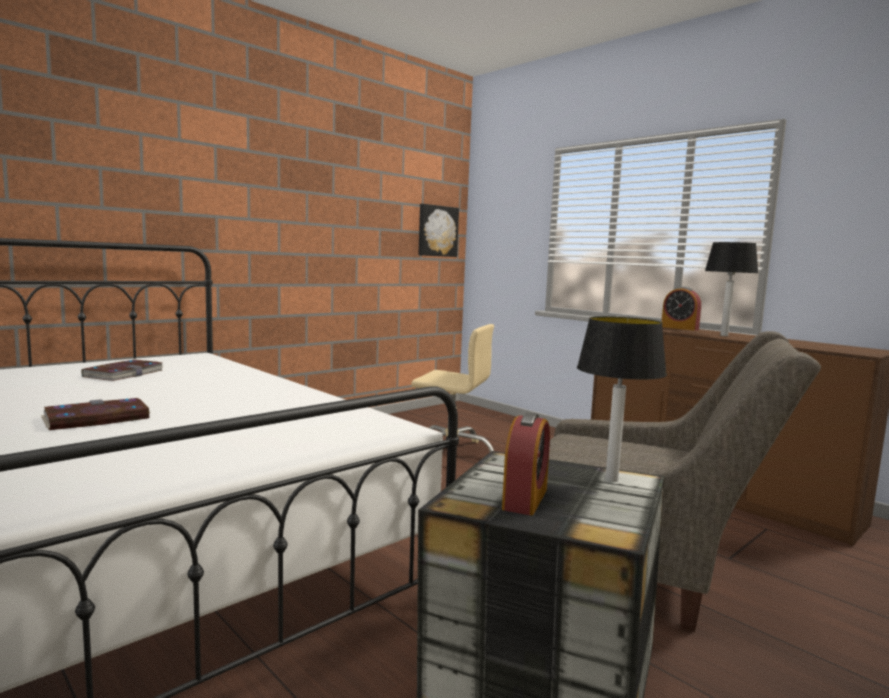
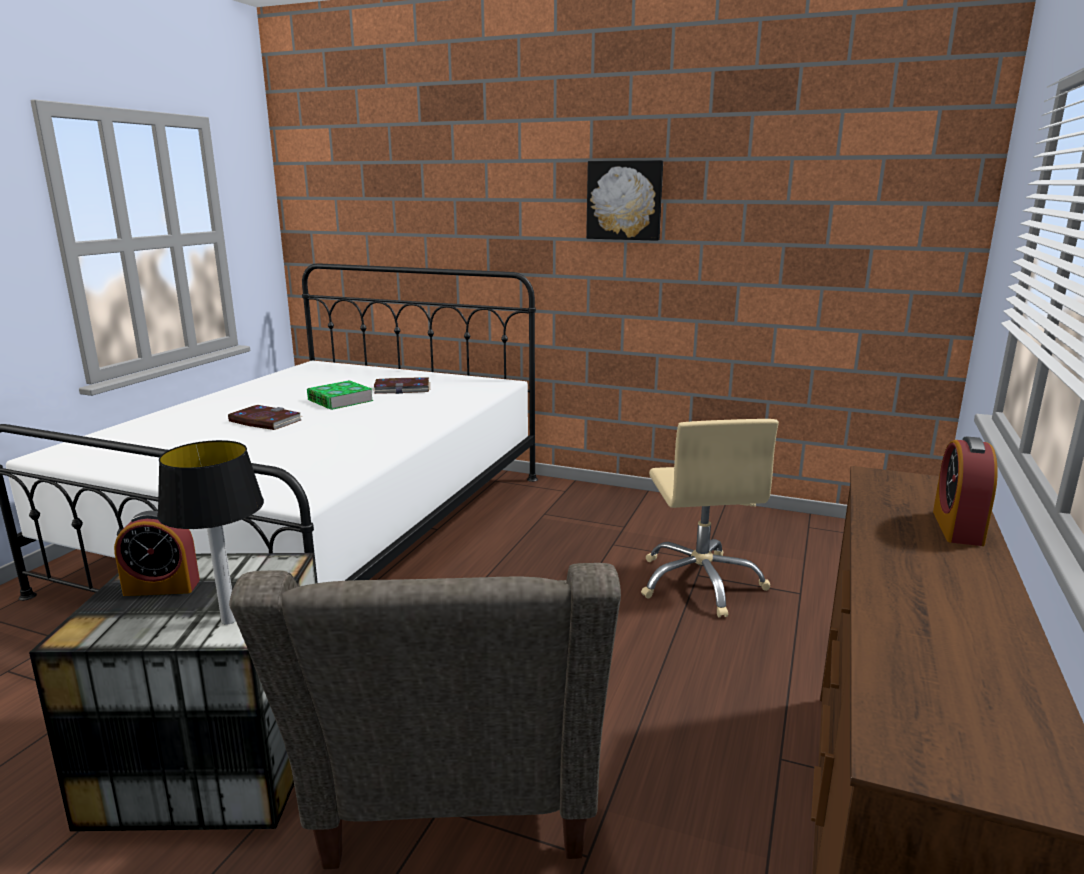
camera: 65 degrees right, 10 degrees up
picture [418,204,459,257] -> picture moved to [586,160,663,241]
table lamp [705,242,758,336] -> none
none -> book [307,380,373,410]

